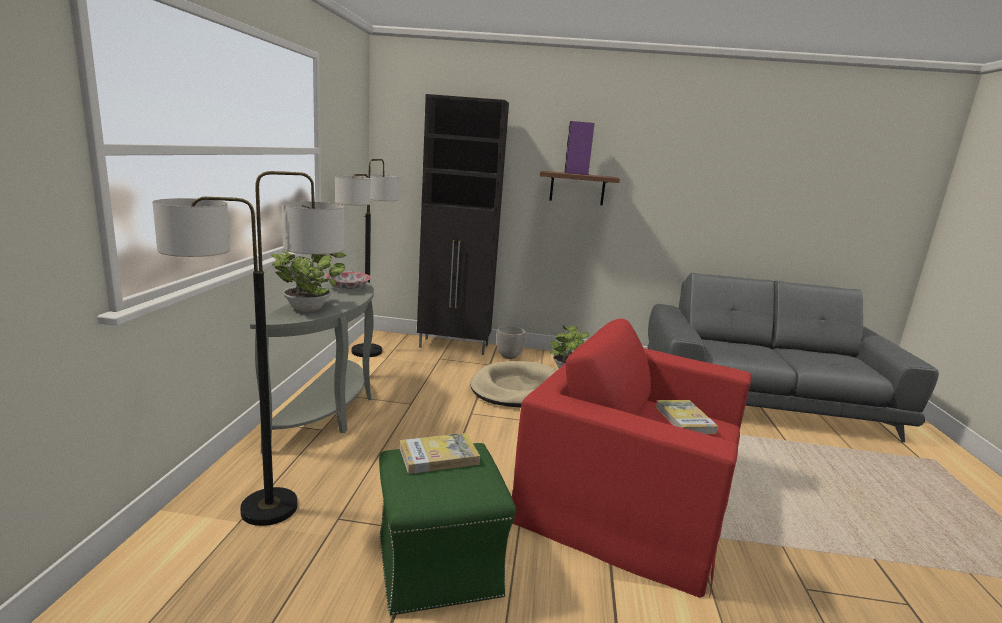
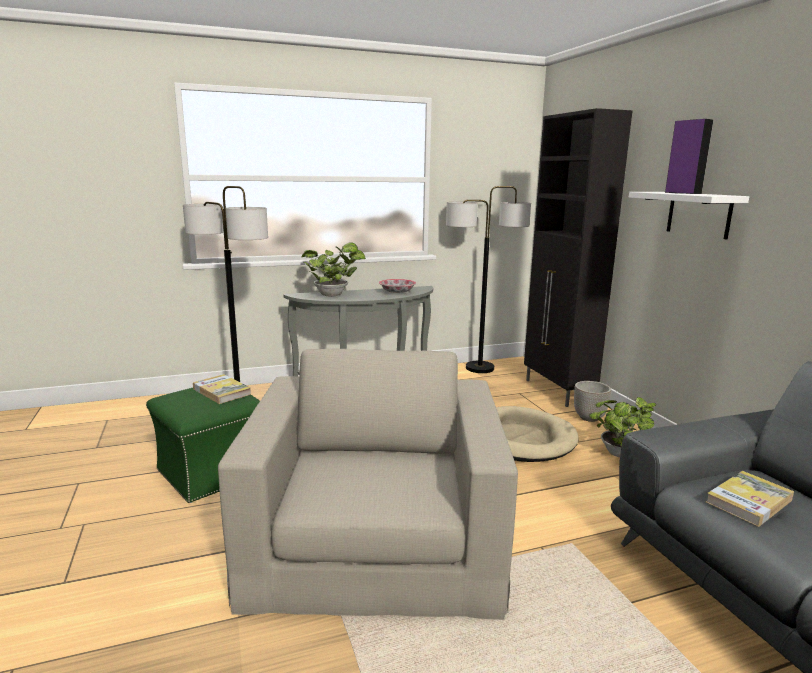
camera: 65 degrees right, 0 degrees up
red armchair [512,319,751,598] -> beige armchair [218,349,518,620]
brown shelf [540,171,620,205] -> white shelf [629,192,749,239]
book [656,400,718,434] -> book moved to [706,471,794,527]

